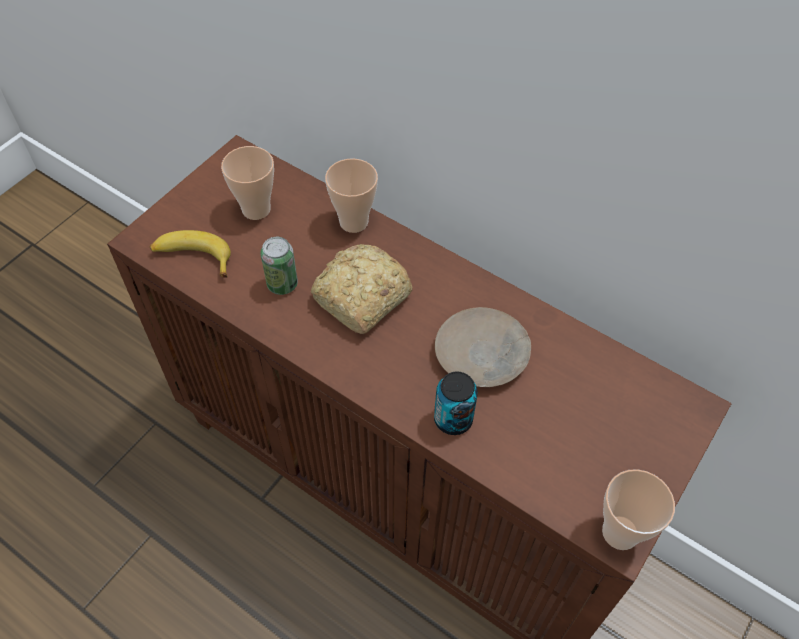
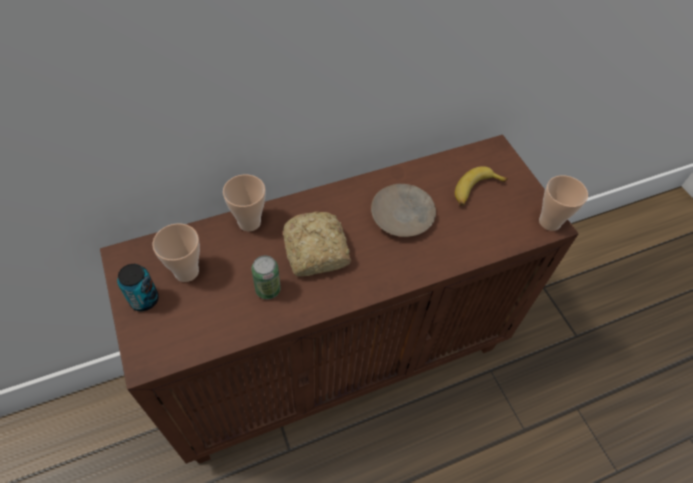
camera: 60 degrees left, 0 degrees up
banana [150,230,231,278] -> banana moved to [455,166,508,206]
can [434,371,478,435] -> can moved to [117,264,159,311]

